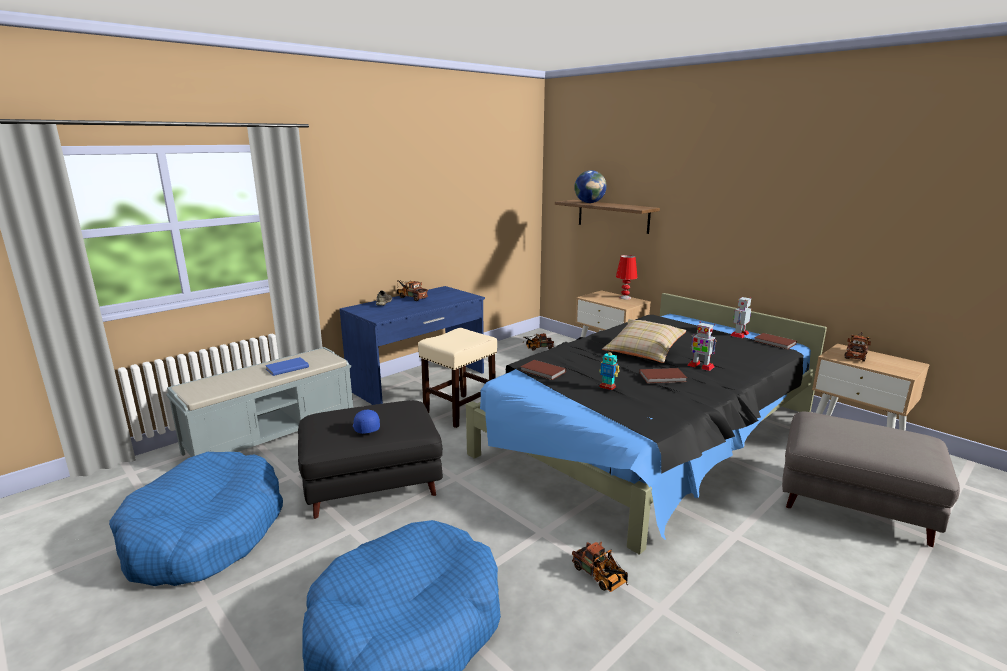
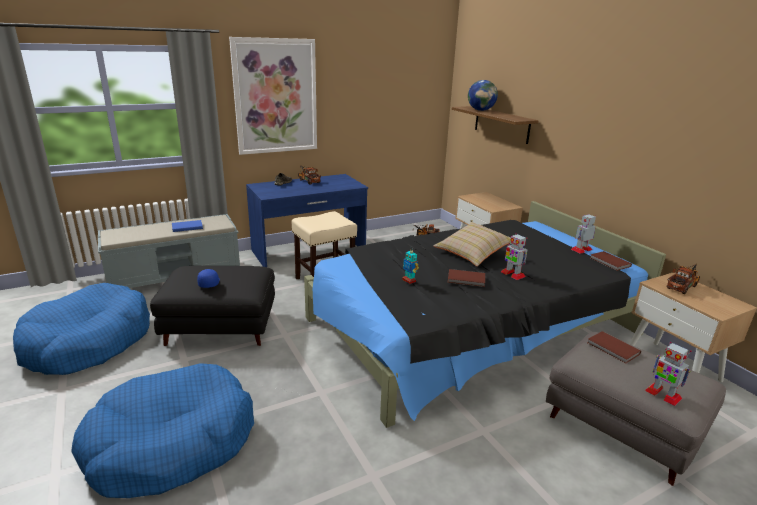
camera: 15 degrees right, 5 degrees up
brown book [520,360,566,380] -> brown book moved to [587,331,641,364]
toy truck [572,542,629,592] -> none
red table lamp [616,255,637,299] -> none
none -> picture [229,37,317,155]
none -> toy robot [645,342,692,406]

